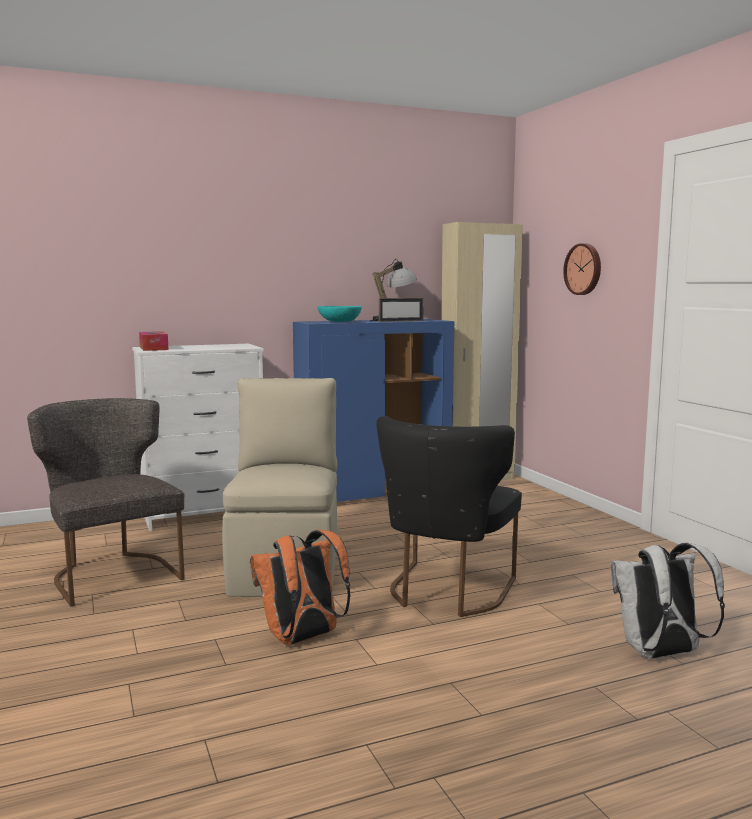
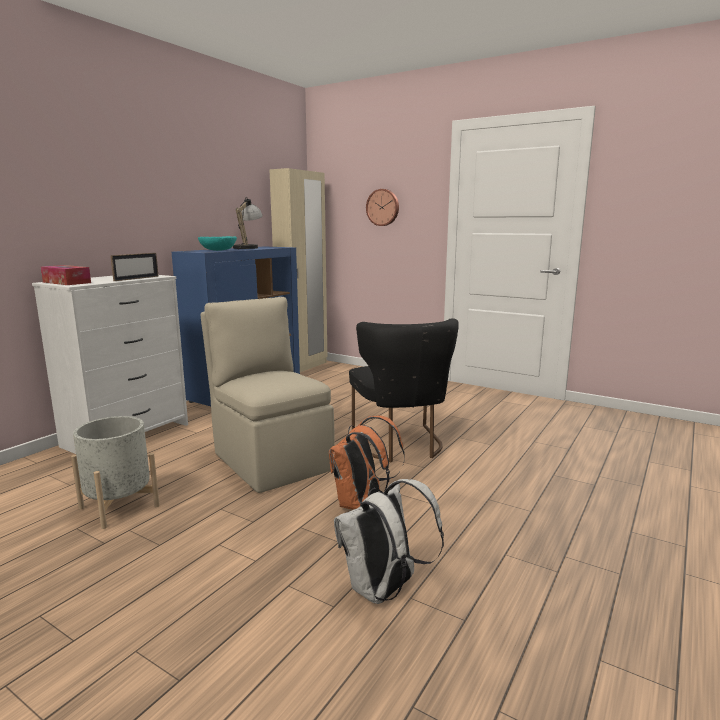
camera: 35 degrees left, 5 degrees up
grey chair [27,398,185,607] -> grey planter [71,416,160,529]
picture frame [379,298,424,322] -> picture frame moved to [110,253,159,281]
white backpack [611,542,725,659] -> white backpack moved to [334,479,444,604]

